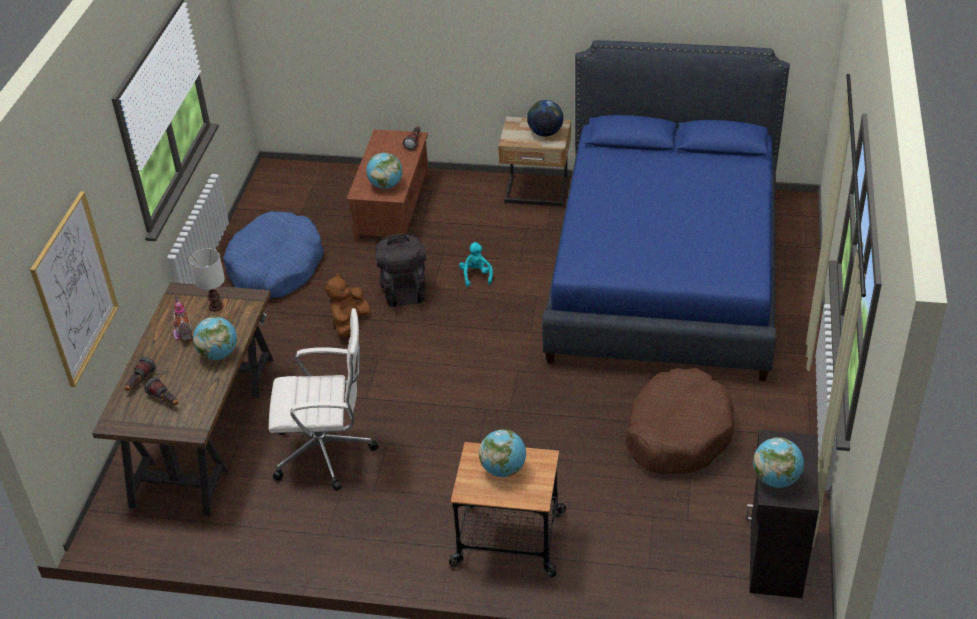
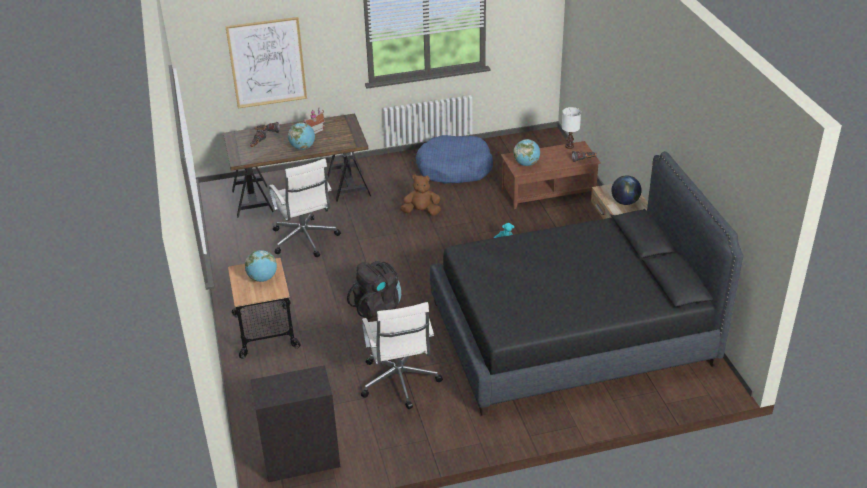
camera: 65 degrees right, 5 degrees down
white table lamp [190,248,225,312] -> white table lamp moved to [562,107,581,149]
black backpack [375,234,426,307] -> black backpack moved to [347,261,401,319]
blue bed [542,40,790,381] -> black bed [430,151,743,416]
brown dog bed [625,368,734,474] -> white office chair [361,302,443,409]
globe [753,437,804,488] -> none

